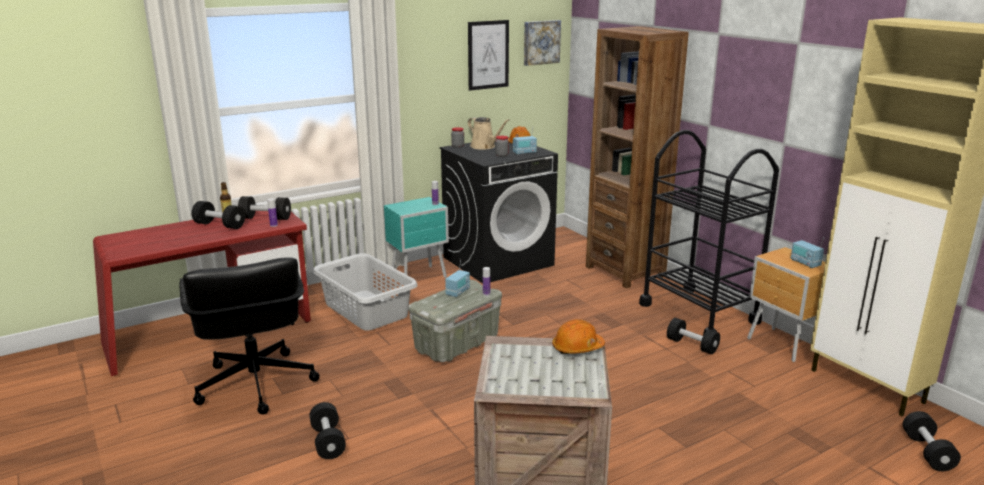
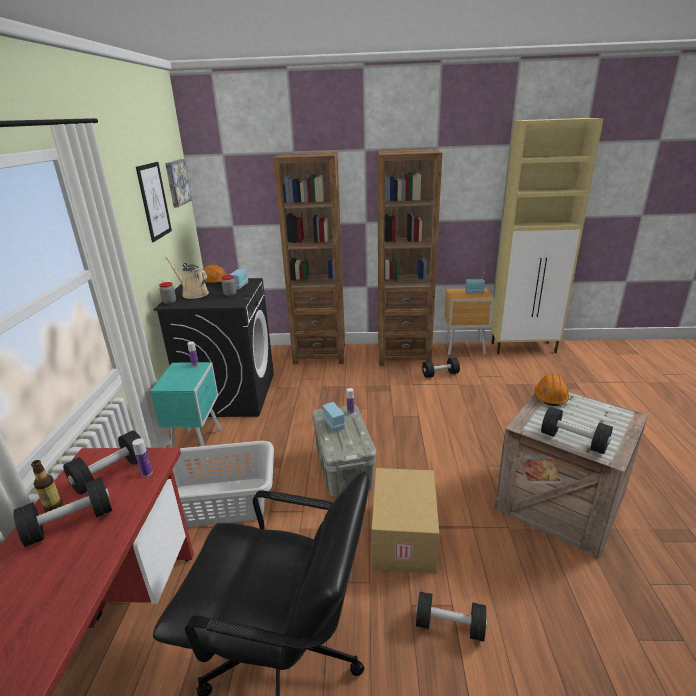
camera: 55 degrees left, 5 degrees up
beige watering can [468,117,509,150] -> beige watering can turned 135 degrees counterclockwise [165,257,209,299]
black cart [639,130,779,335] -> brown bookcase [377,149,442,366]
black dumbbell [903,411,961,471] -> black dumbbell moved to [541,407,613,454]
none -> cardboard box [371,468,439,574]

